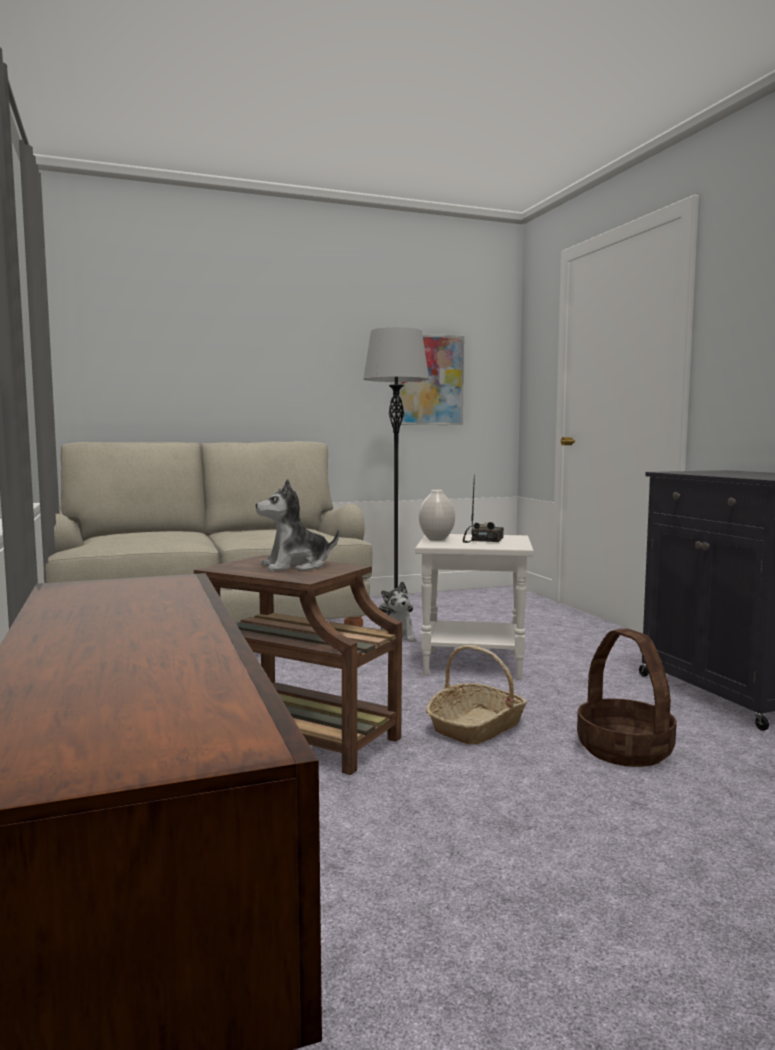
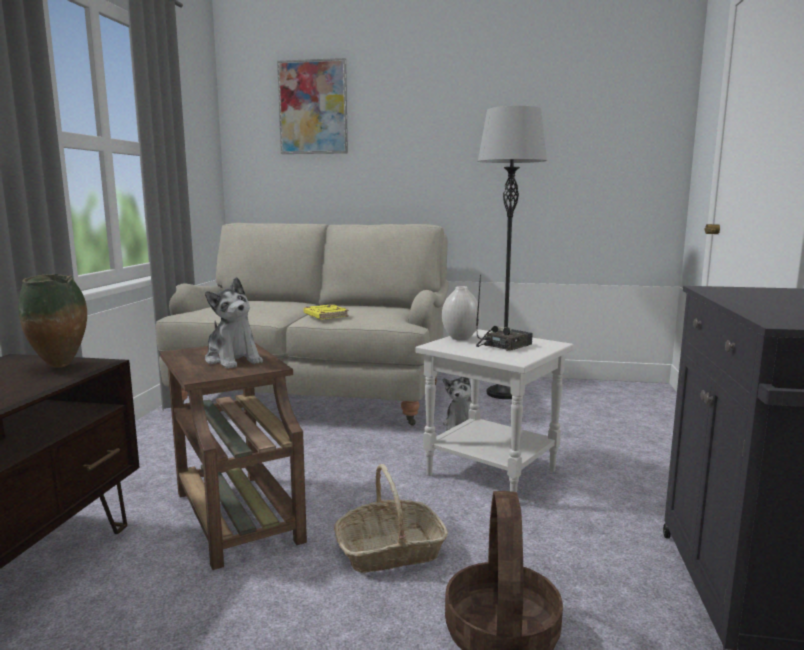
camera: 30 degrees right, 5 degrees up
plush toy [256,479,339,571] -> plush toy turned 135 degrees counterclockwise [205,277,263,369]
picture [398,334,464,425] -> picture moved to [277,58,348,154]
none -> vase [18,274,87,368]
none -> yellow book [304,304,349,320]

